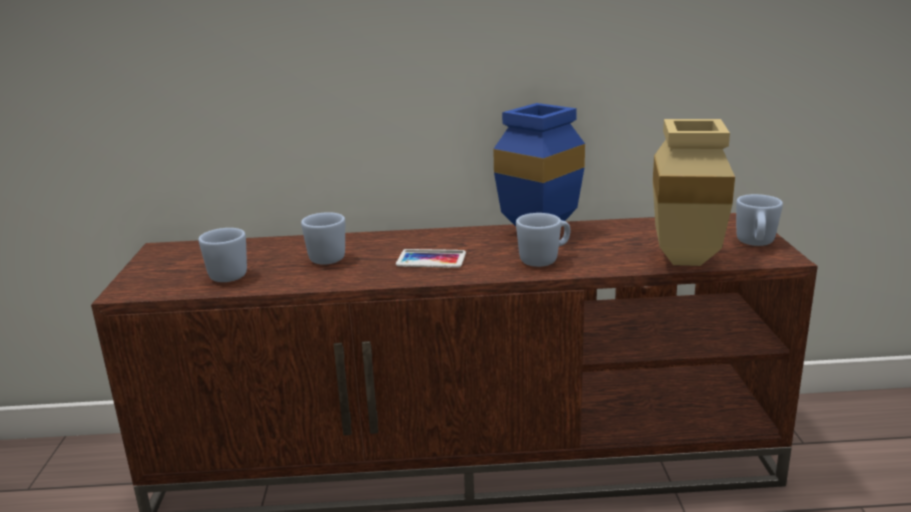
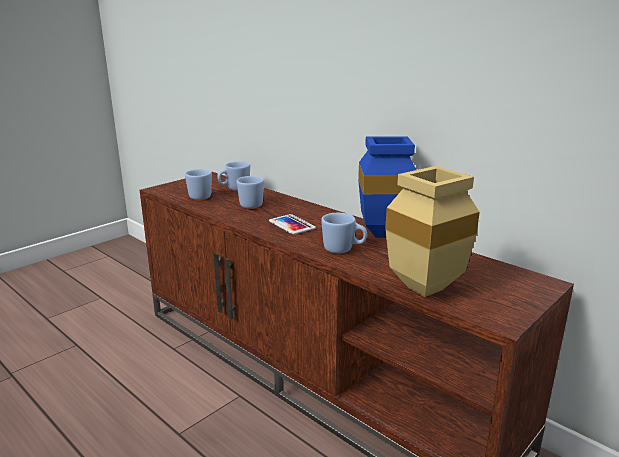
camera: 45 degrees right, 0 degrees up
blue mug [736,194,783,246] -> blue mug moved to [217,161,250,191]

